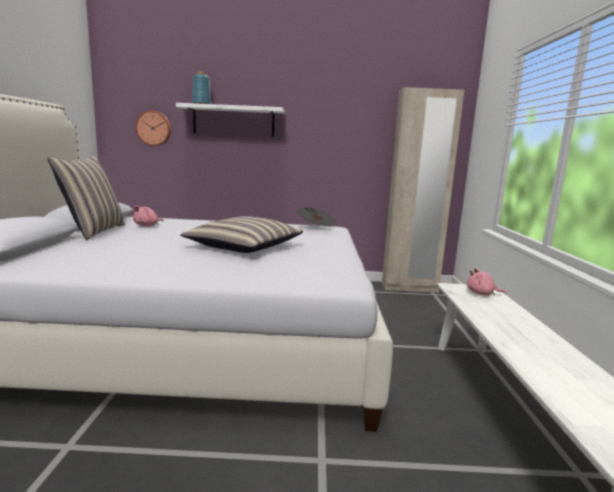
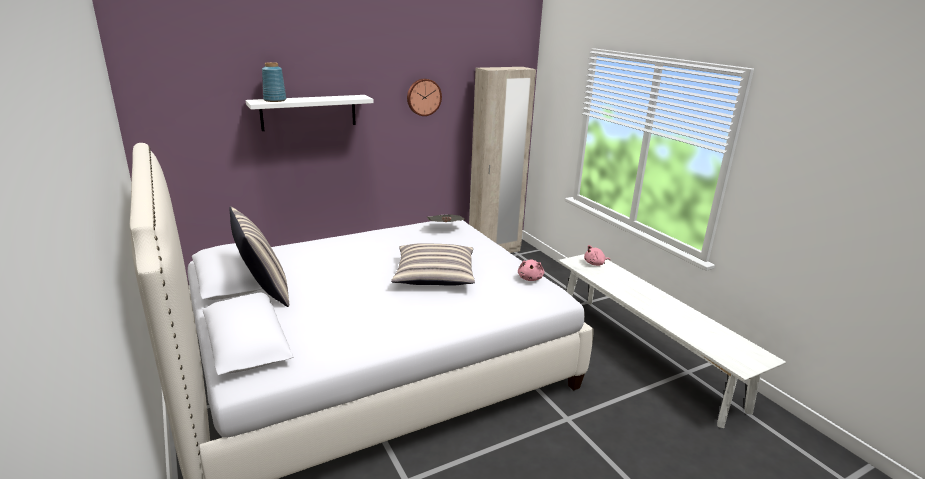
camera: 30 degrees left, 10 degrees up
pink plush toy [133,205,164,226] -> pink plush toy moved to [518,260,544,281]
wall clock [135,110,171,146] -> wall clock moved to [407,79,442,116]

